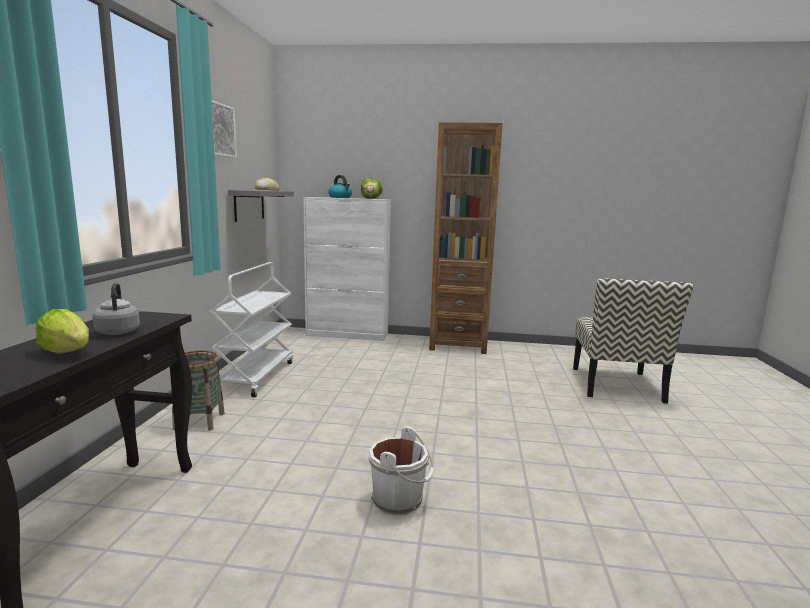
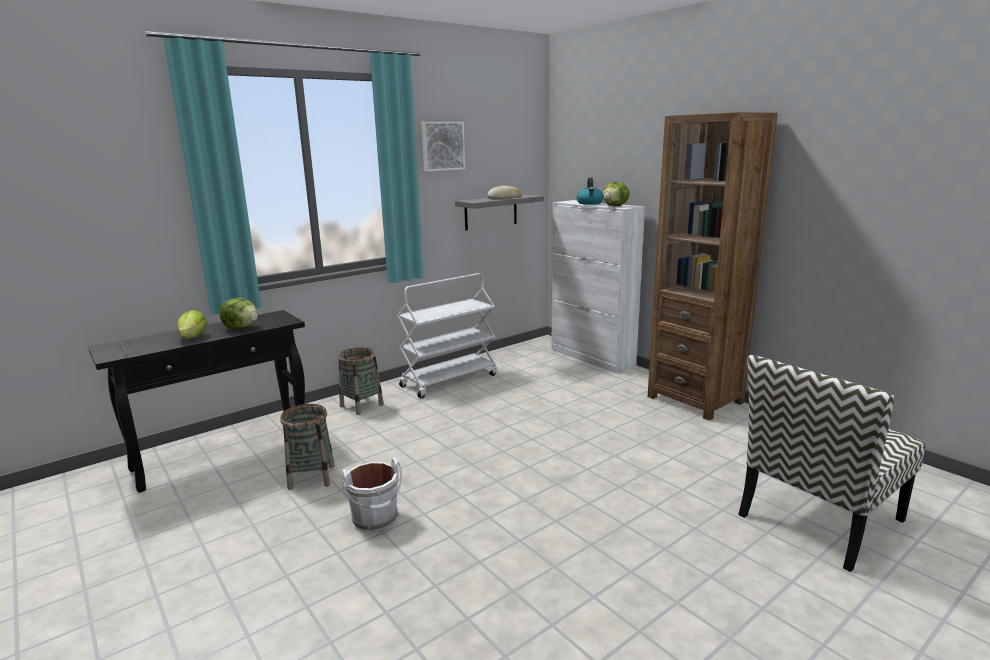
camera: 45 degrees right, 5 degrees up
grey kettle [92,283,140,335] -> lettuce [219,298,258,330]
none -> basket [280,404,335,490]

